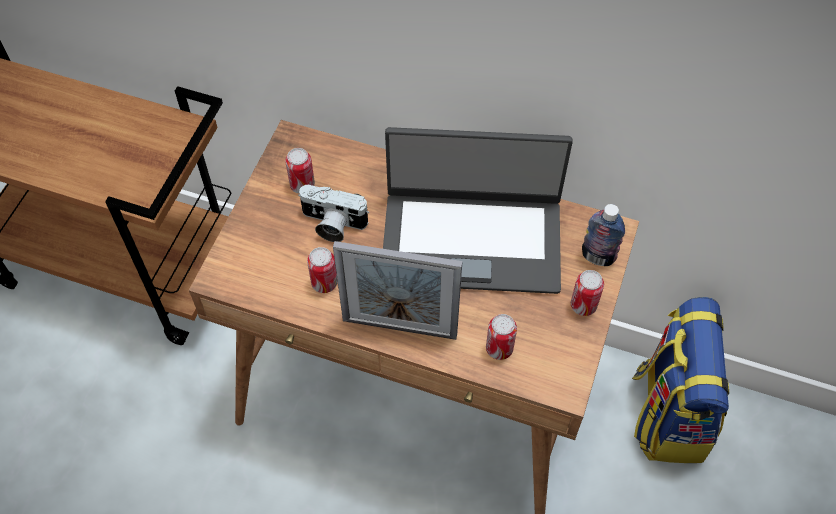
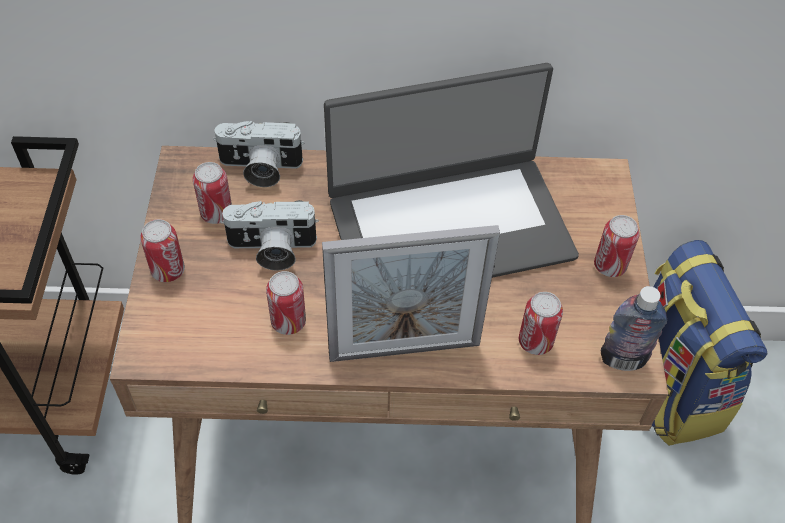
camera: 20 degrees left, 5 degrees down
bottle [582,204,625,266] -> bottle moved to [601,286,667,371]
none -> can [140,219,185,282]
none -> camera [213,121,305,187]

